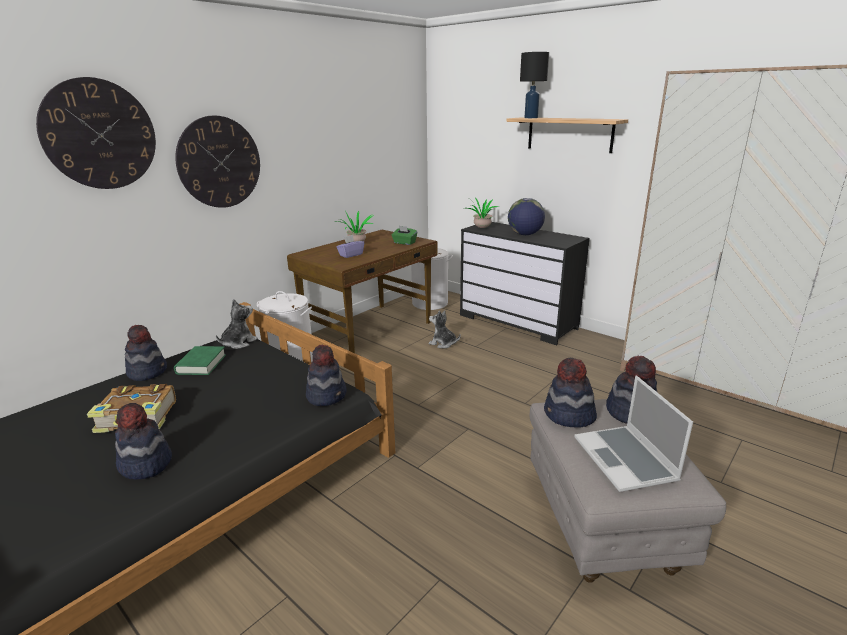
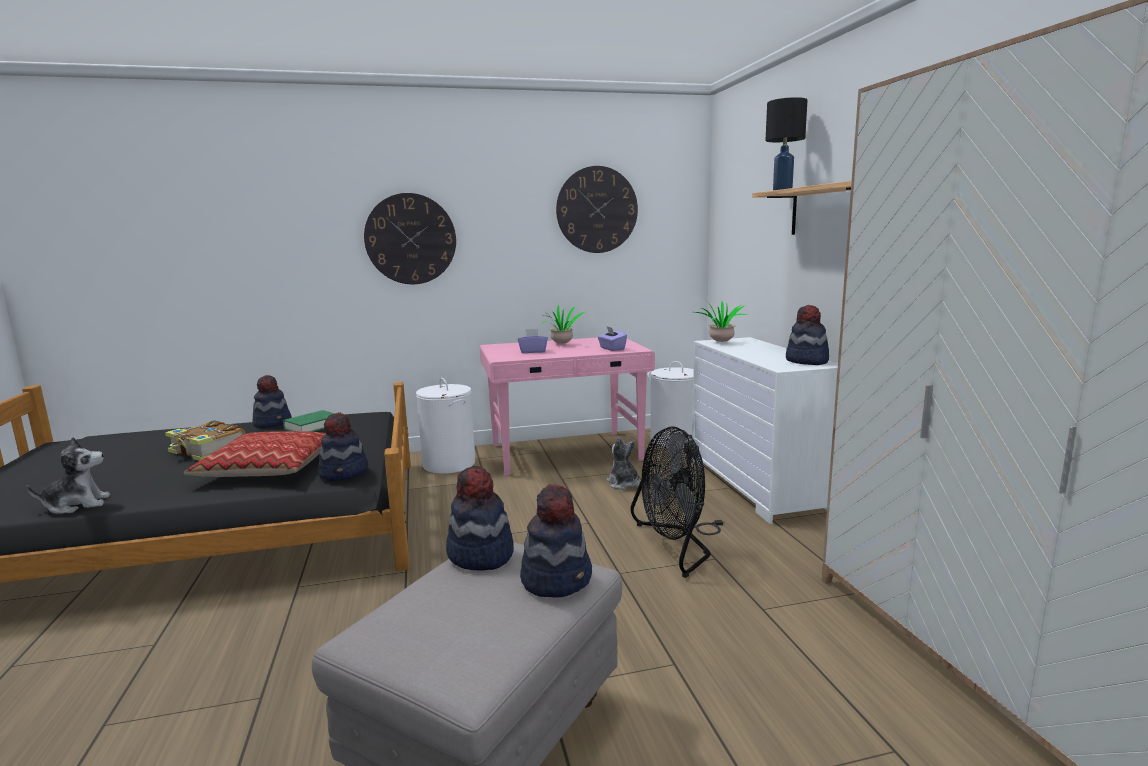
camera: 35 degrees right, 10 degrees down
wall clock [36,77,156,189] -> wall clock moved to [556,166,638,253]
hat [115,403,172,480] -> hat moved to [786,305,829,365]
plush toy [216,299,258,349] -> plush toy moved to [27,437,110,514]
brown desk [287,230,438,353] -> pink desk [480,337,655,476]
green tissue box [392,226,417,245] -> purple tissue box [598,327,627,351]
black dresser [460,222,590,345] -> white dresser [692,337,838,524]
globe [508,198,545,235] -> none
laptop [574,376,693,492] -> none
none -> pillow [184,431,326,477]
none -> black fan [631,427,725,578]

